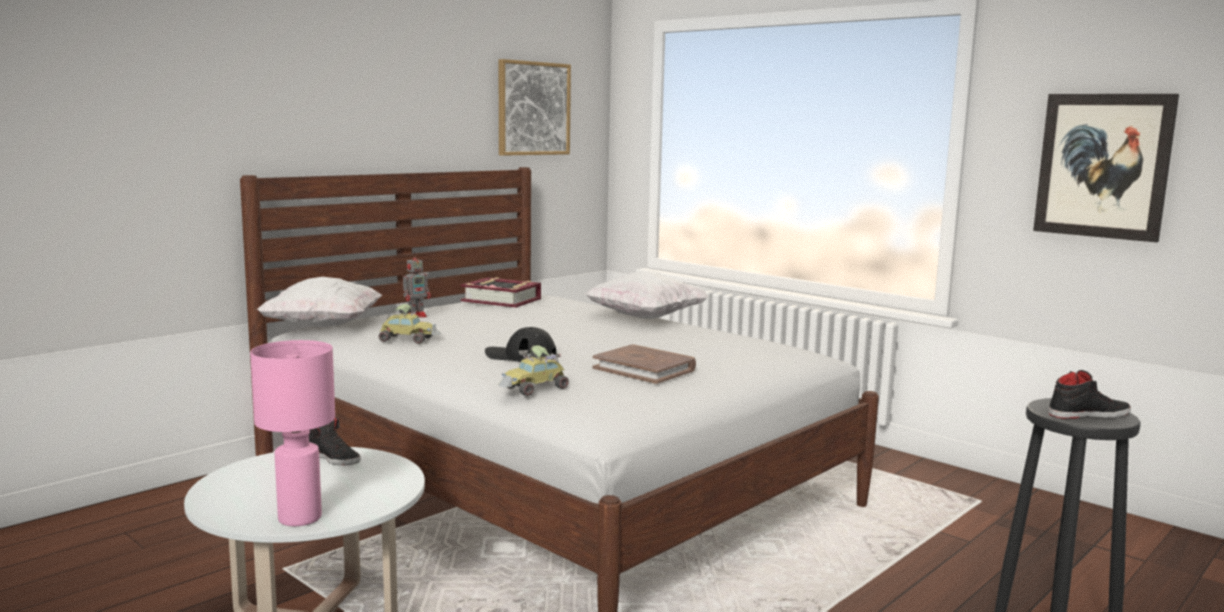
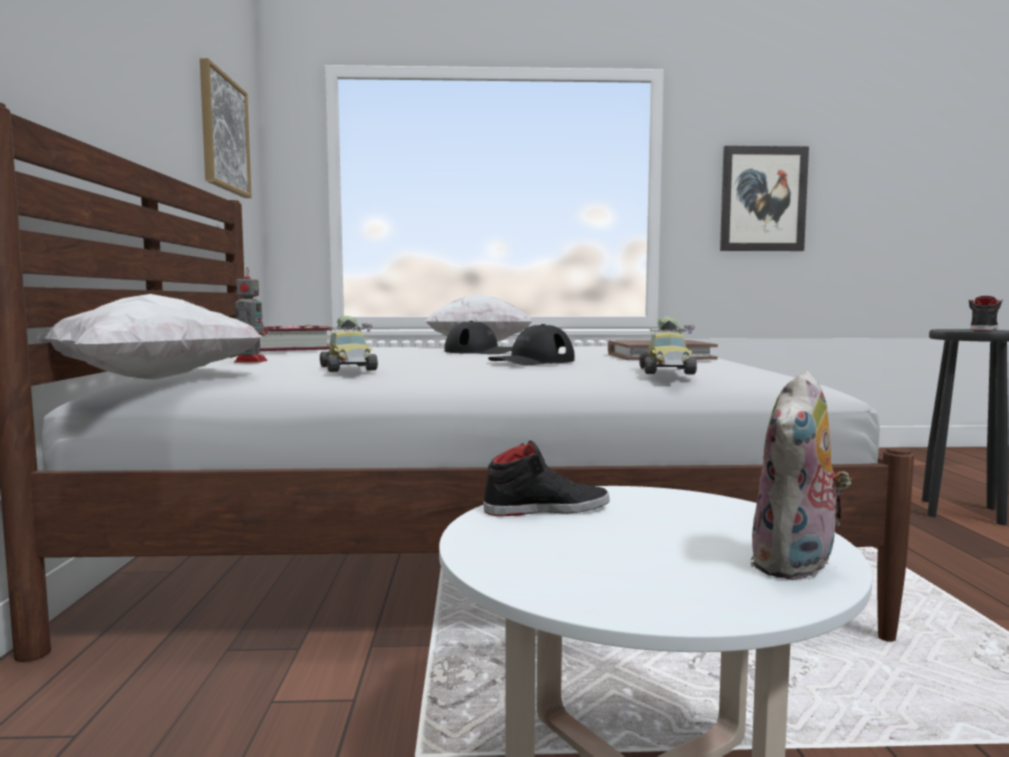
camera: 45 degrees left, 5 degrees down
pink table lamp [250,340,335,526] -> plush toy [750,370,851,580]
toy car [379,304,441,344] -> toy car turned 105 degrees clockwise [320,316,378,372]
none -> black cap [444,321,512,354]

